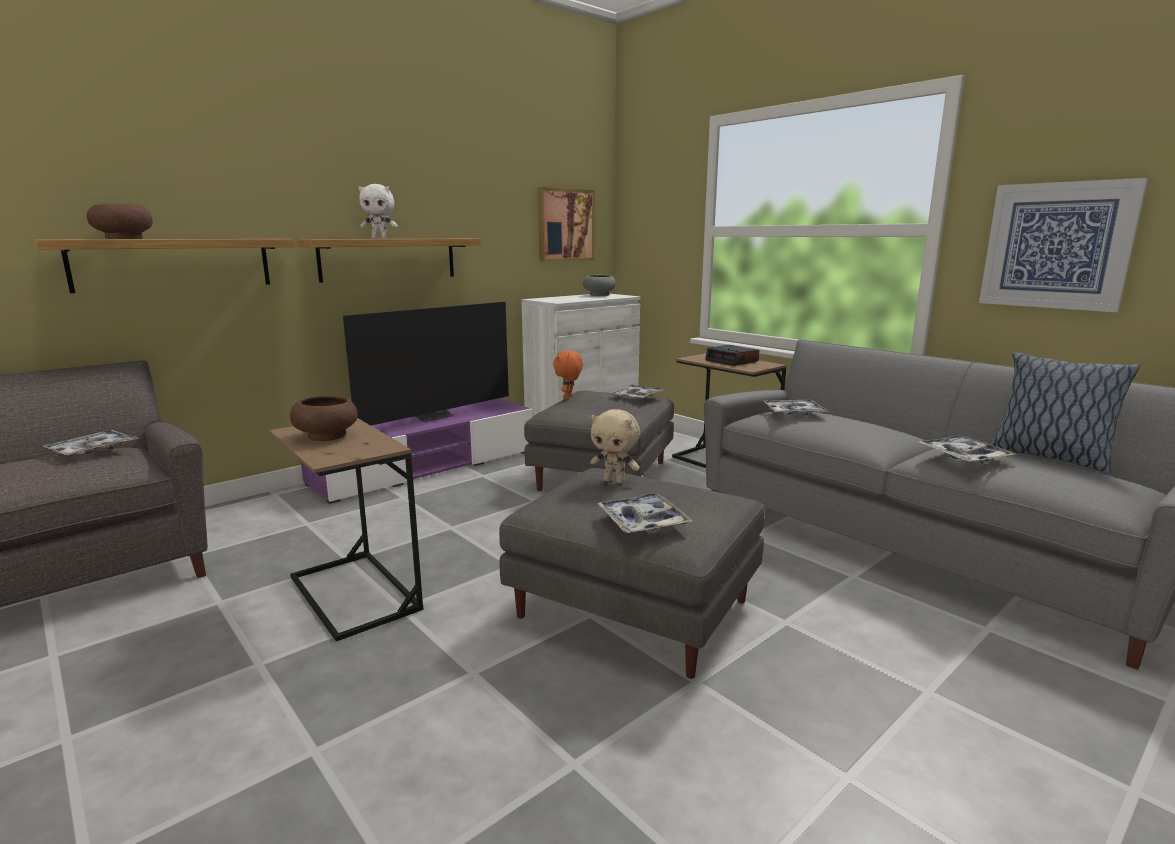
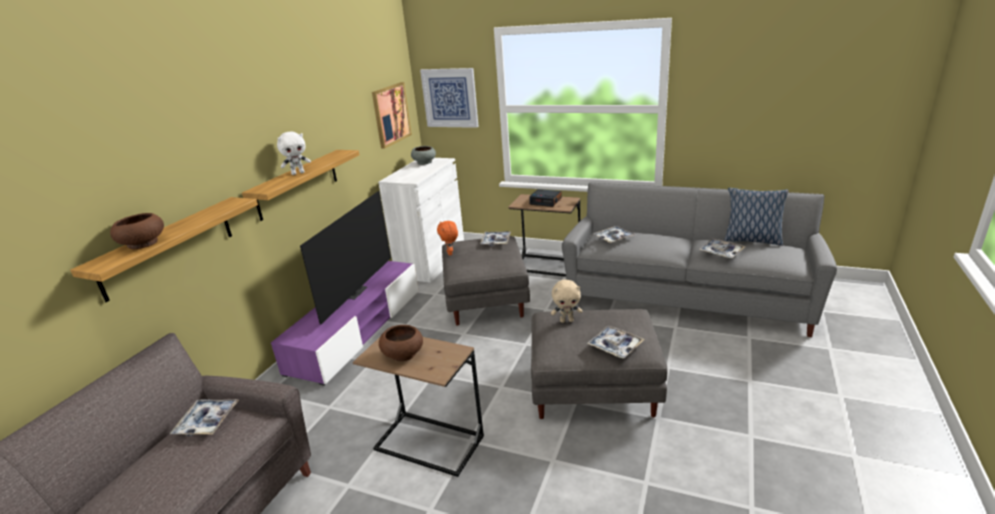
camera: 25 degrees left, 10 degrees up
picture [979,178,1148,312] -> picture moved to [420,68,479,128]

